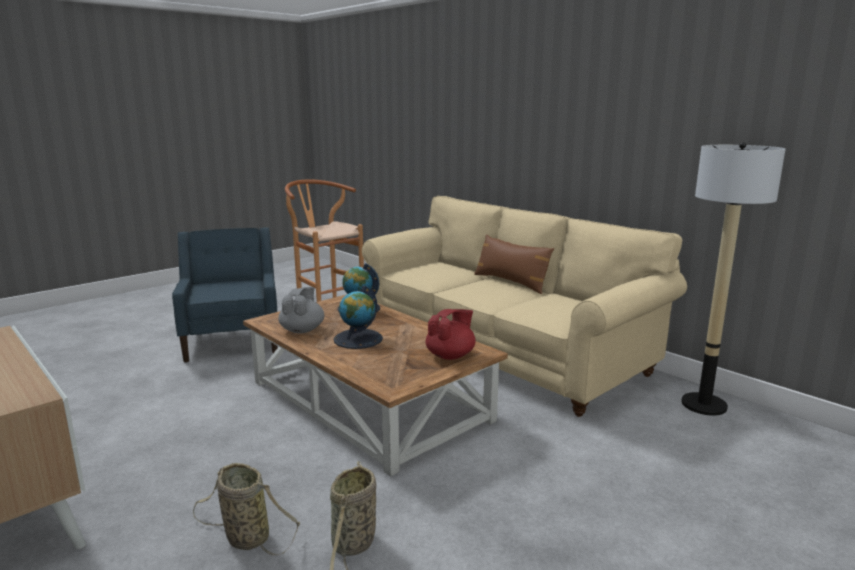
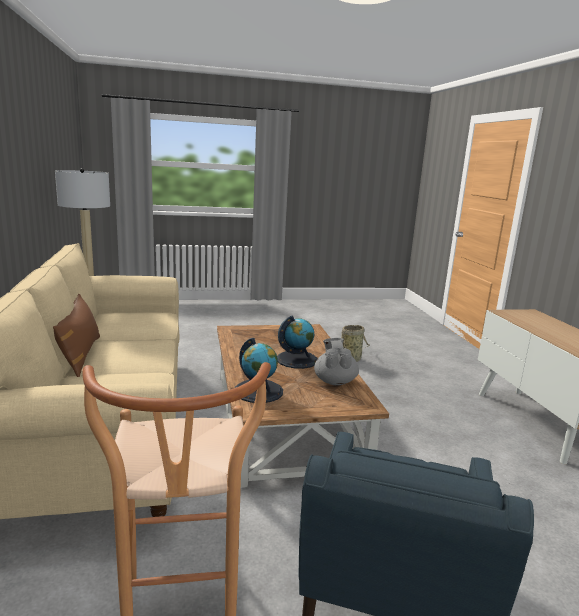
camera: 150 degrees left, 0 degrees up
basket [193,463,300,555] -> none
grey teapot [278,287,324,333] -> grey teapot turned 135 degrees clockwise [314,338,359,385]
red teapot [426,309,476,360] -> none

